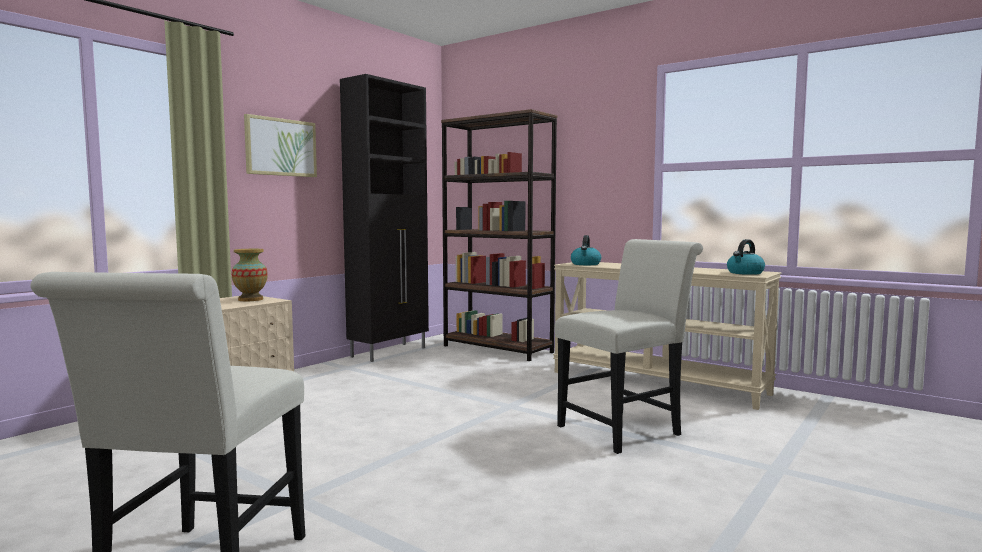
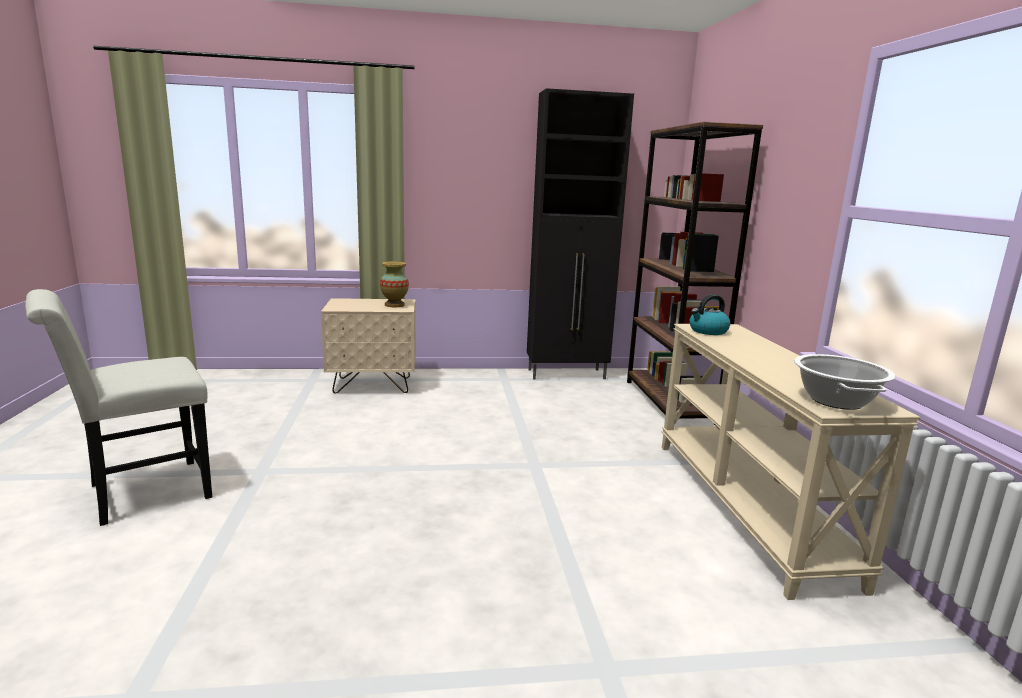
camera: 45 degrees right, 10 degrees up
picture [244,114,317,177] -> none
white chair [554,239,703,454] -> none
kettle [727,239,765,275] -> cooking pot [794,354,895,410]

